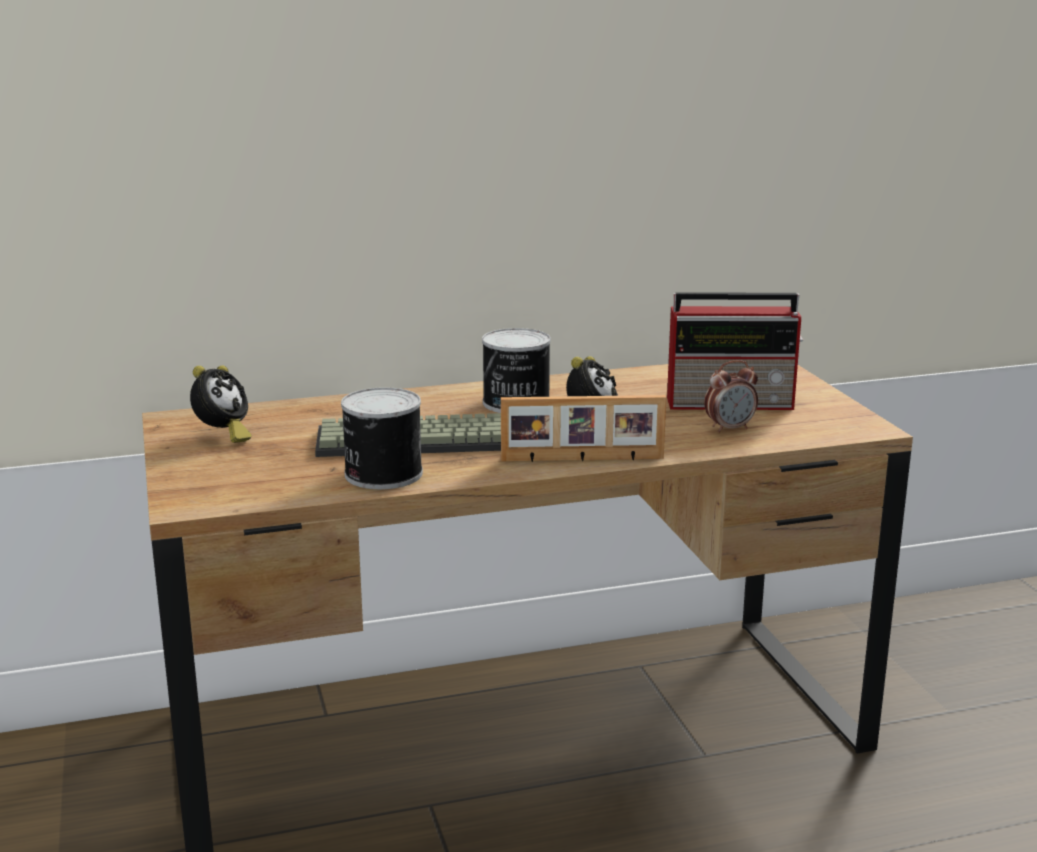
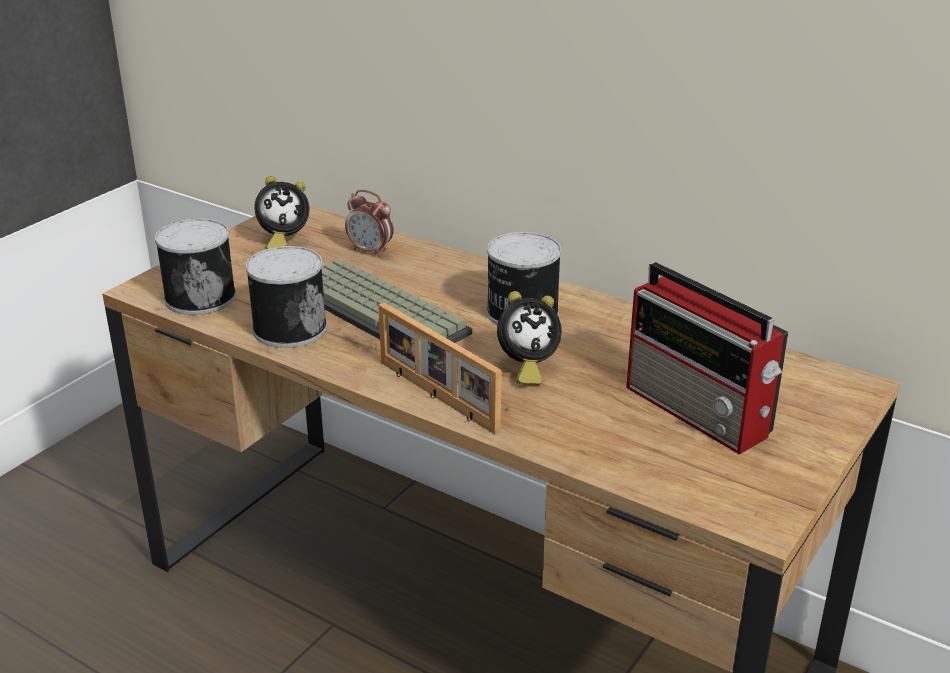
camera: 50 degrees right, 10 degrees up
alarm clock [704,360,758,433] -> alarm clock moved to [345,190,394,257]
none -> can [155,219,236,315]

